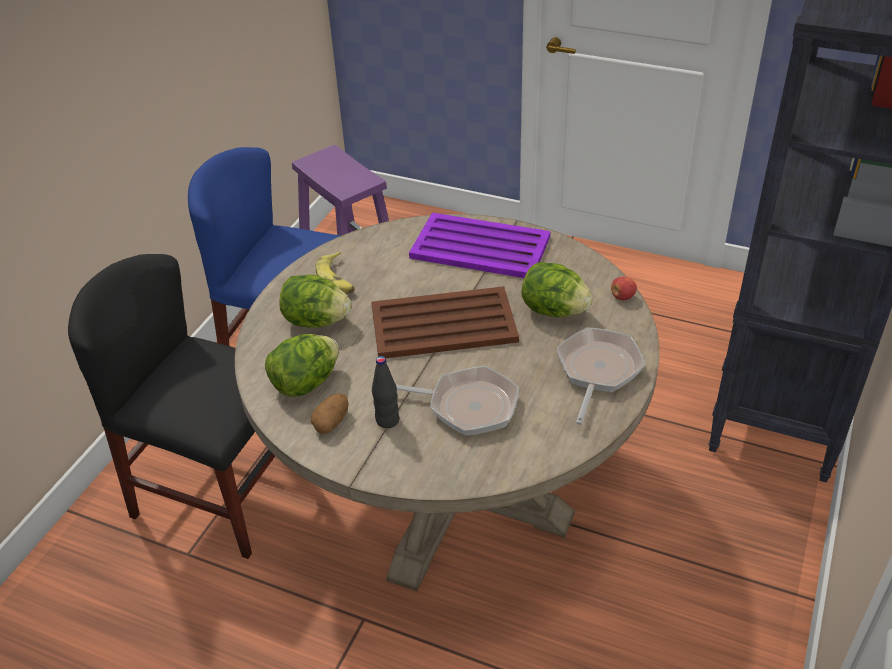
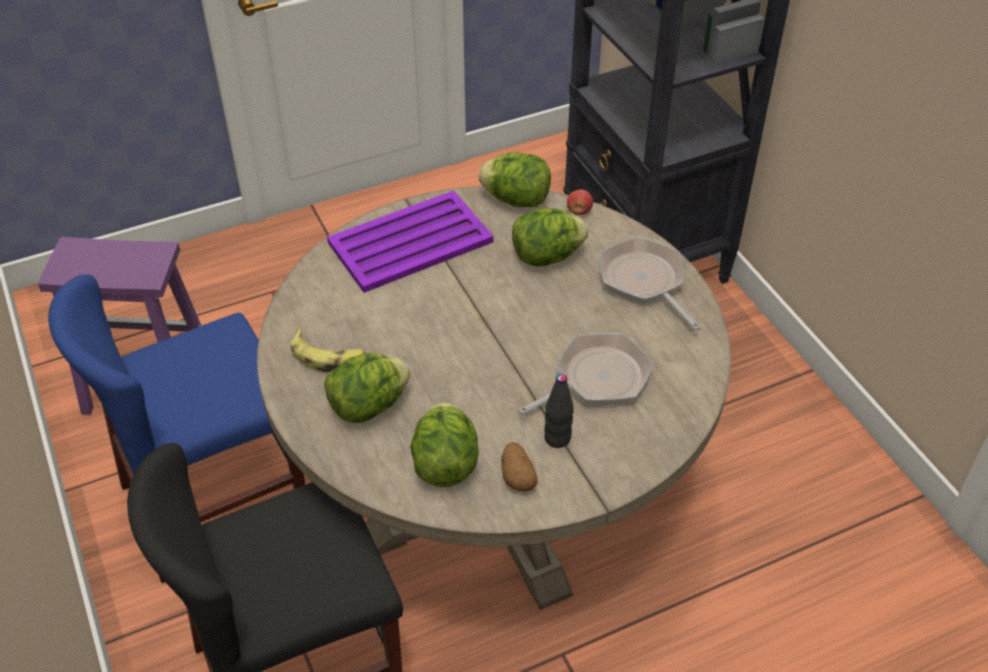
camera: 50 degrees left, 5 degrees up
brown tray [371,286,519,358] -> none
none -> lettuce [479,152,551,207]

